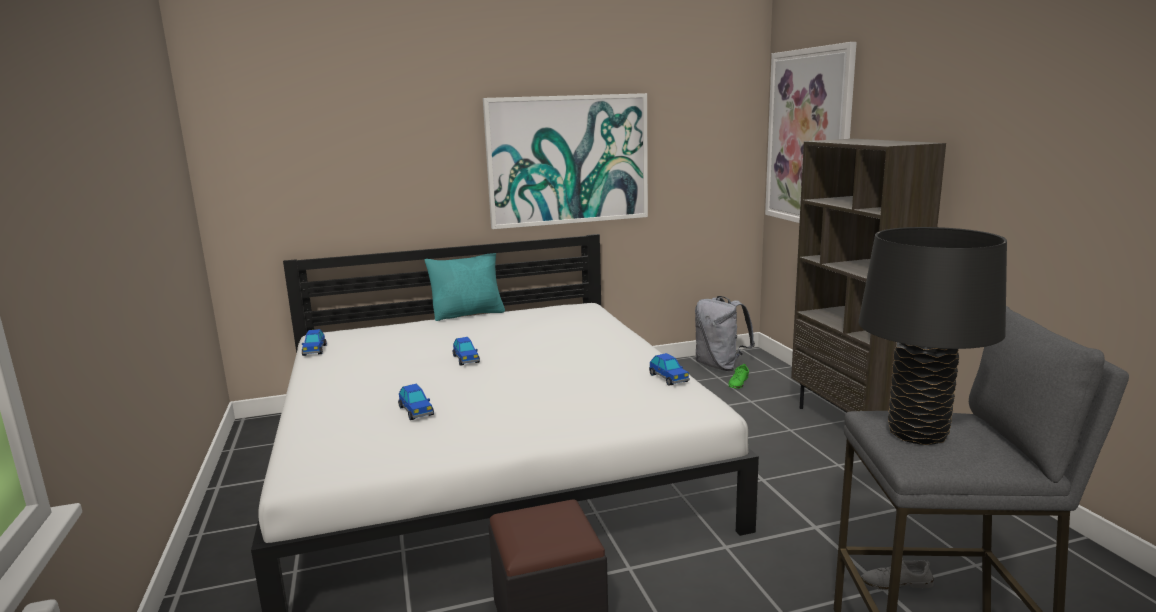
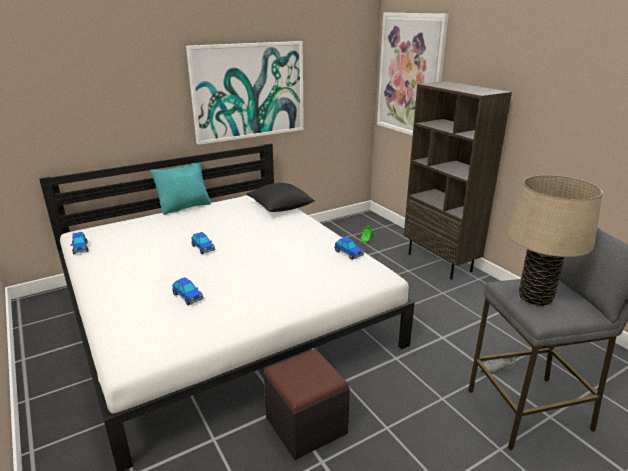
camera: 15 degrees left, 10 degrees up
grey backpack [695,296,755,371] -> none
black table lamp [858,227,1007,445] -> beige table lamp [507,175,603,306]
none -> black pillow [246,183,315,212]

